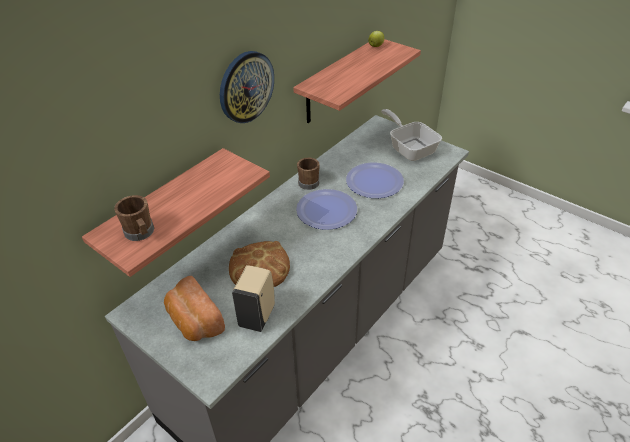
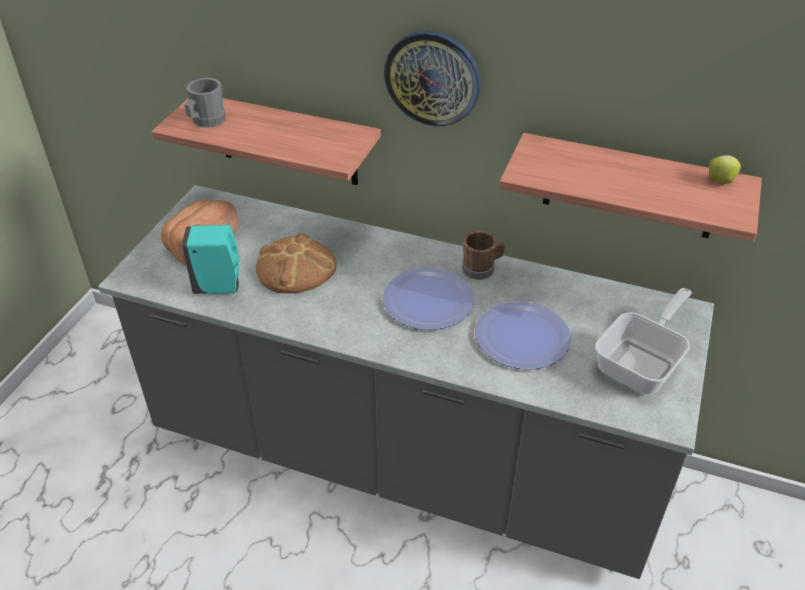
camera: 70 degrees right, 0 degrees up
brown mug [114,195,154,241] -> grey mug [184,78,226,127]
beige soap dispenser [232,265,275,332] -> turquoise soap dispenser [182,225,239,294]

